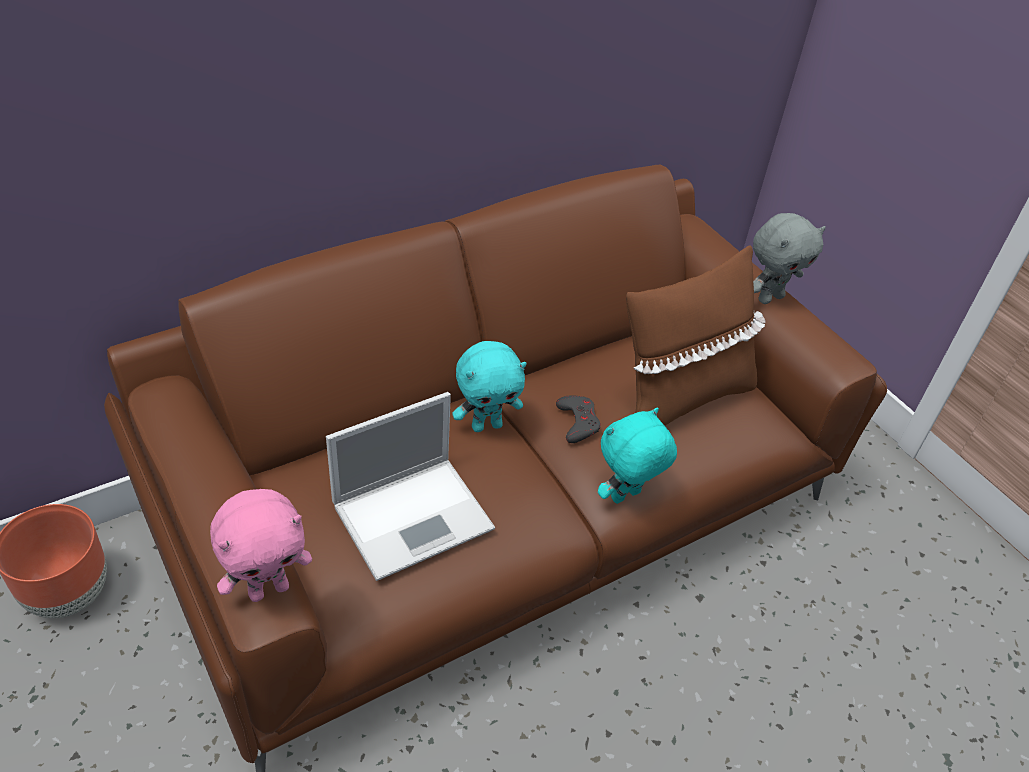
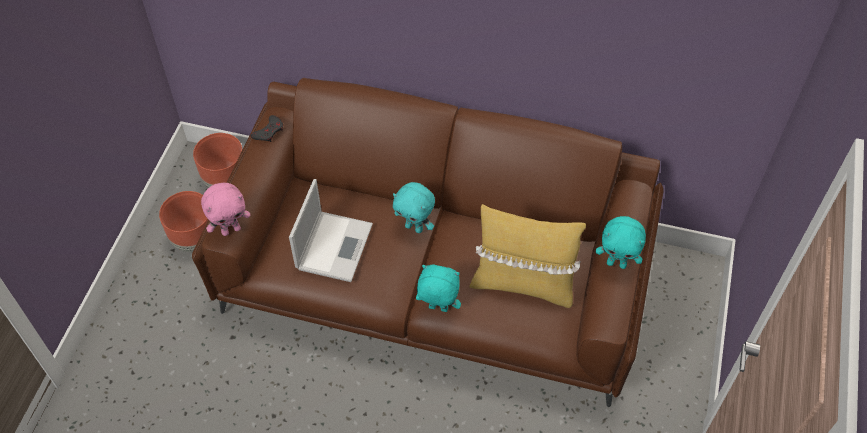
camera: 50 degrees right, 10 degrees up
pink plush toy [210,489,312,602] -> pink plush toy turned 45 degrees counterclockwise [201,183,251,236]
laptop [326,392,495,581] -> laptop turned 90 degrees counterclockwise [289,179,373,282]
grey game controller [556,395,601,443] -> grey game controller moved to [251,115,283,142]
brown pillow [626,245,766,426] -> yellow pillow [469,204,586,308]
grey plush toy [753,213,826,304] -> turquoise plush toy [596,216,646,269]
none -> brown planter [159,191,209,252]

